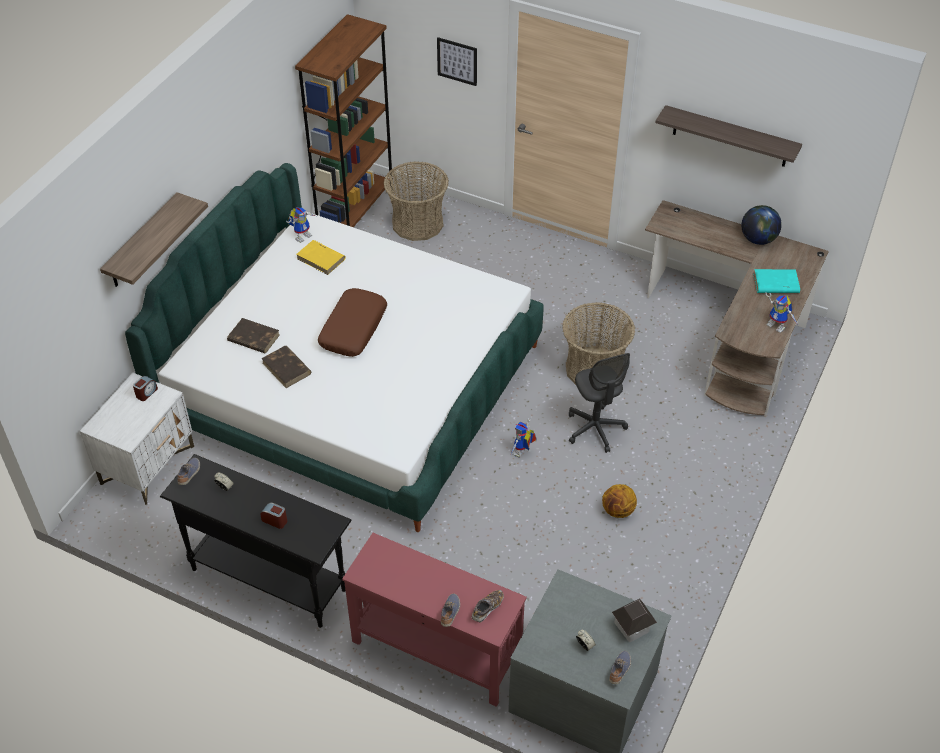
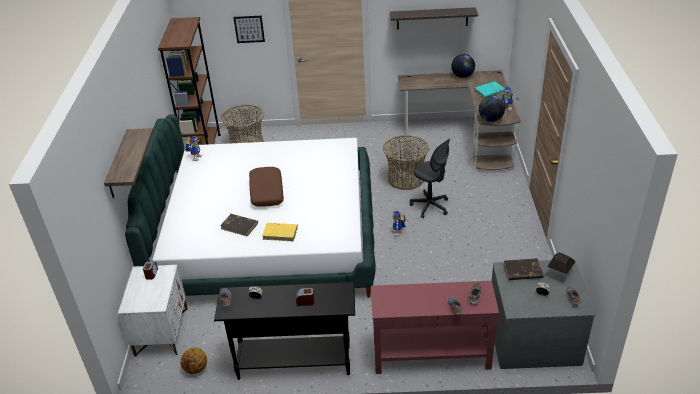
camera: 25 degrees left, 10 degrees down
brown book [227,318,280,353] -> brown book moved to [504,258,544,280]
yellow book [296,240,346,275] -> yellow book moved to [262,223,298,242]
basketball [602,484,637,518] -> basketball moved to [180,347,207,374]
none -> globe [479,96,505,122]

